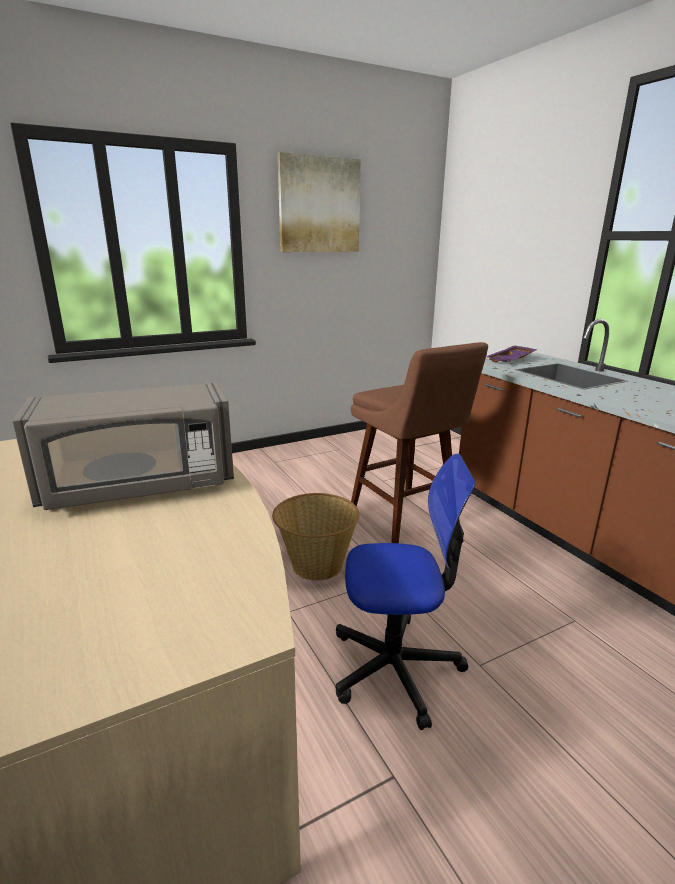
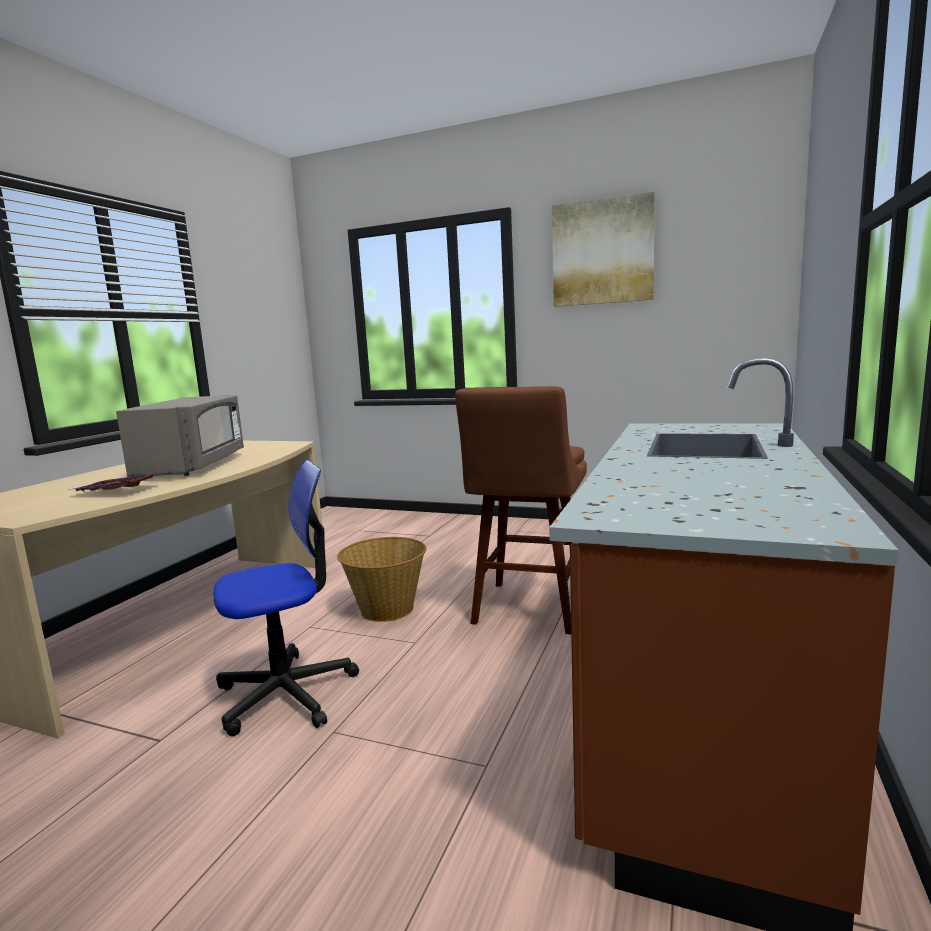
camera: 50 degrees right, 10 degrees down
grey microwave [12,383,234,510] -> grey microwave turned 120 degrees counterclockwise [116,395,244,477]
office chair [335,454,476,730] -> office chair turned 75 degrees counterclockwise [214,460,359,736]
purple tray [486,345,538,362] -> purple tray moved to [68,472,157,492]

